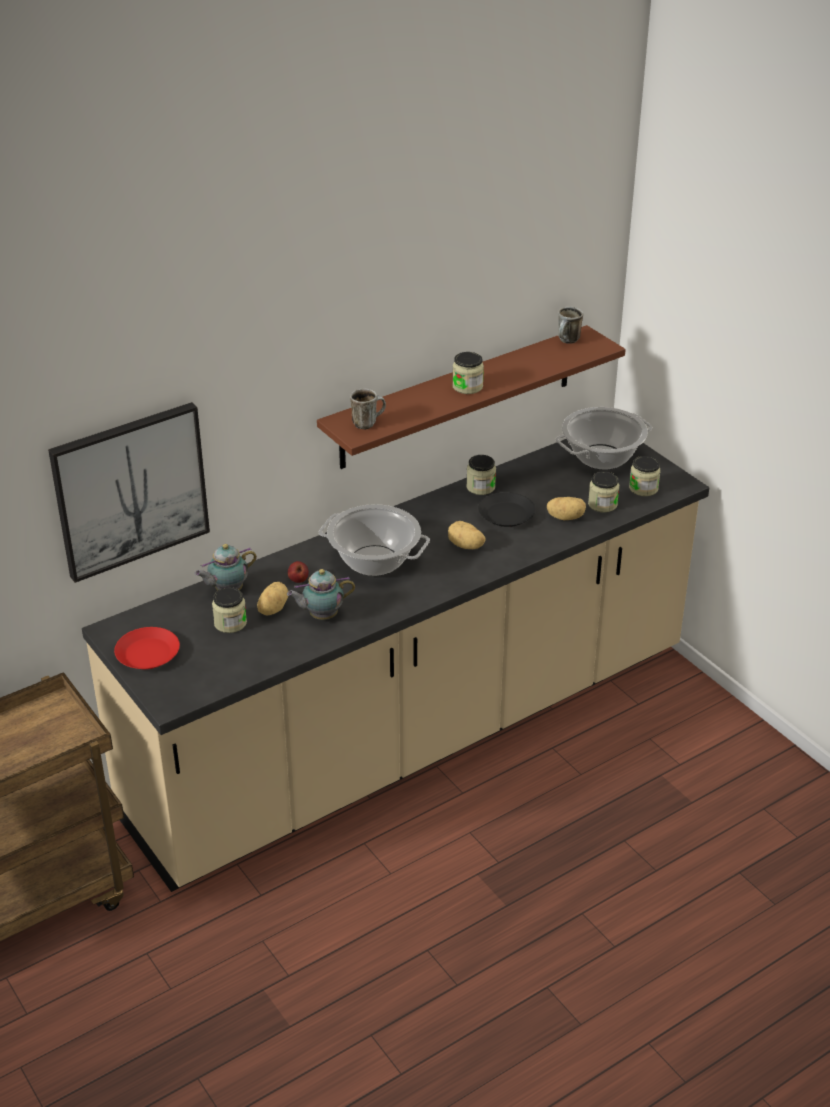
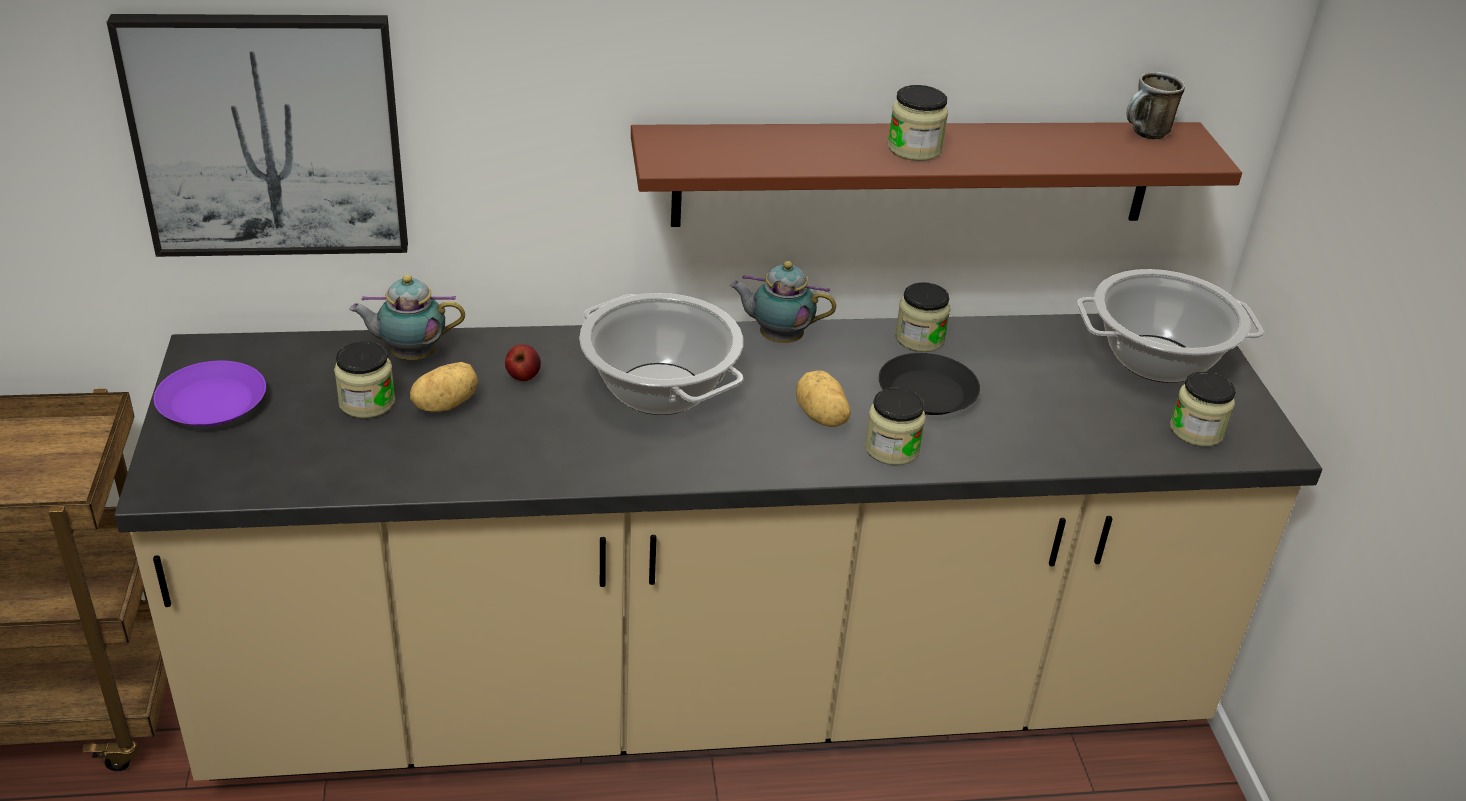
camera: 25 degrees right, 0 degrees up
red plate [114,627,180,669] -> purple plate [154,361,266,427]
teapot [287,569,355,620] -> teapot moved to [730,261,836,343]
mug [350,389,386,429] -> none
potato [547,497,586,520] -> none
jar [588,471,619,512] -> jar moved to [865,388,926,465]

